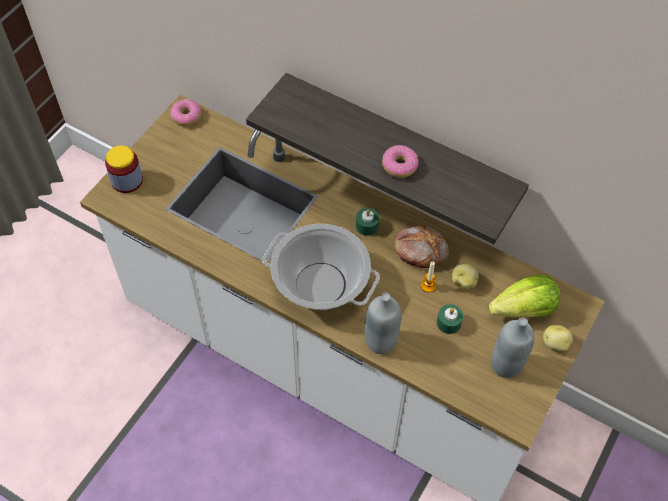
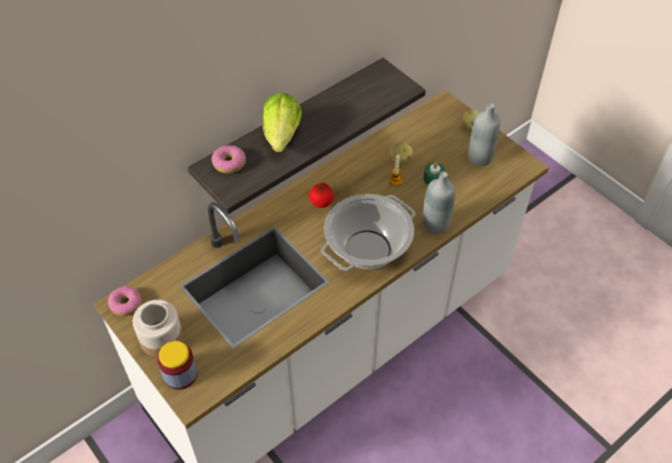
camera: 70 degrees left, 5 degrees down
green candle [356,208,379,236] -> tomato [309,183,334,208]
donut [382,145,419,178] -> donut moved to [211,145,246,173]
bread [394,225,449,268] -> none
lettuce [489,274,560,318] -> lettuce moved to [263,92,302,152]
none -> jar [133,300,183,358]

